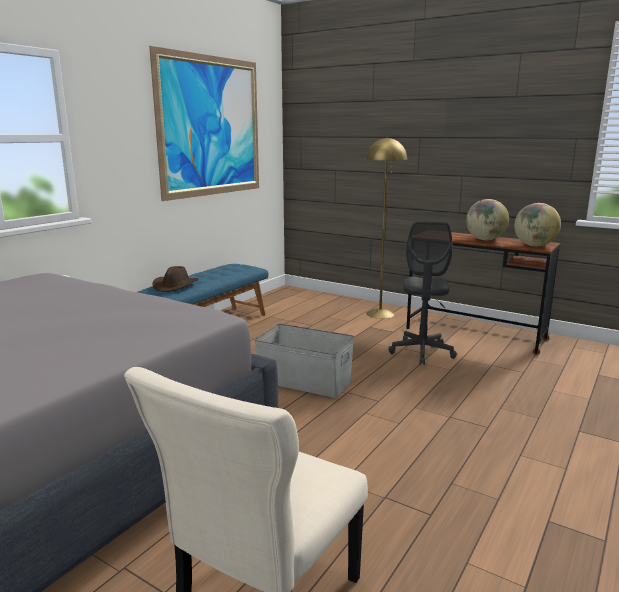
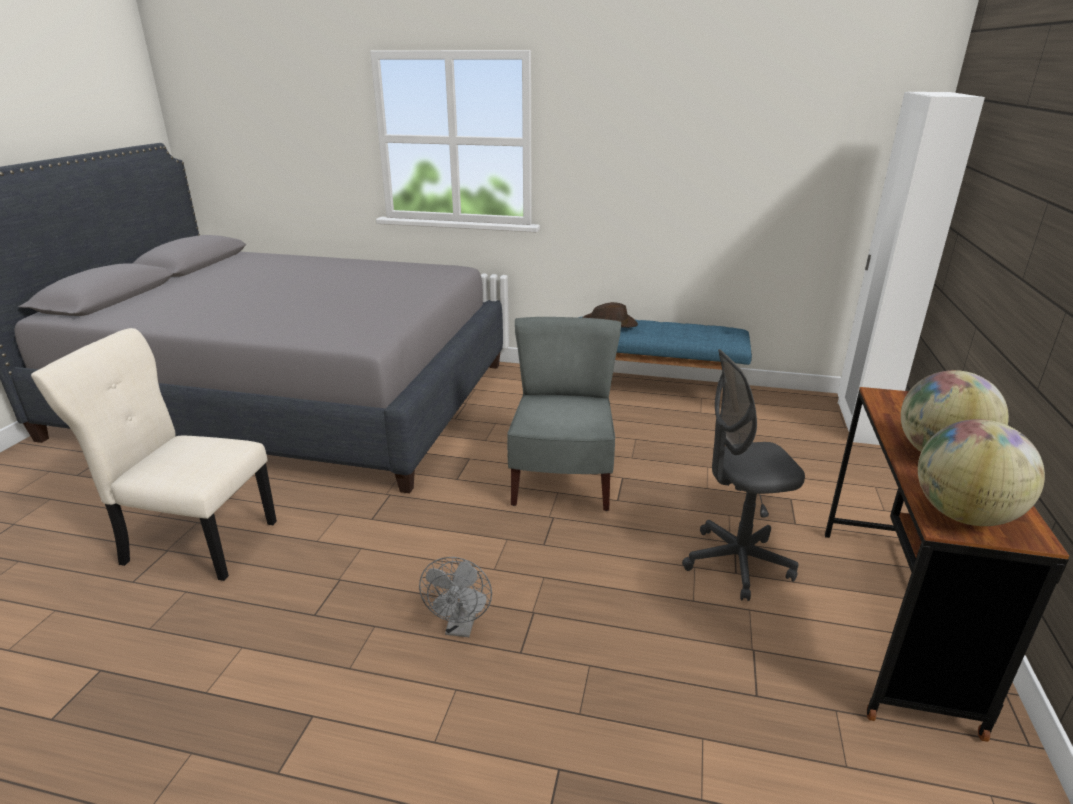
camera: 70 degrees right, 10 degrees up
picture [149,46,259,201] -> none
grey storage box [254,324,354,398] -> grey chair [507,317,621,511]
yellow floor lamp [366,137,407,319] -> none
none -> grey fan [419,557,492,637]
none -> white wardrobe [838,92,985,445]

